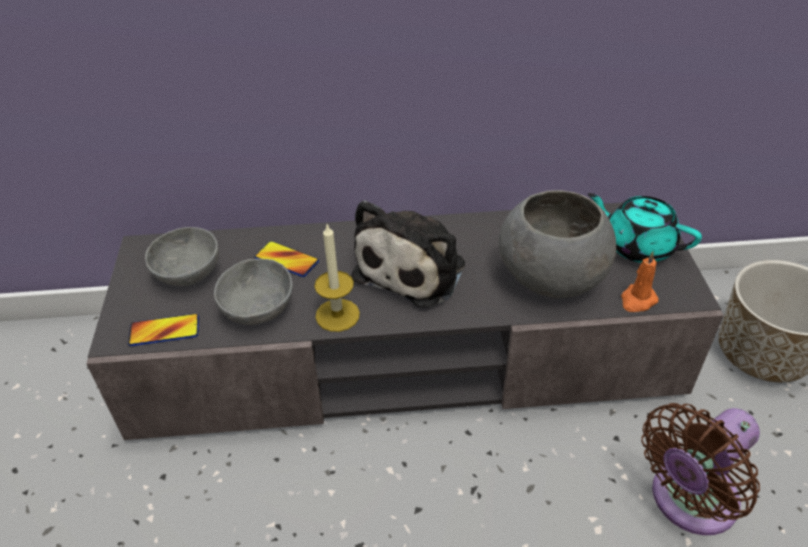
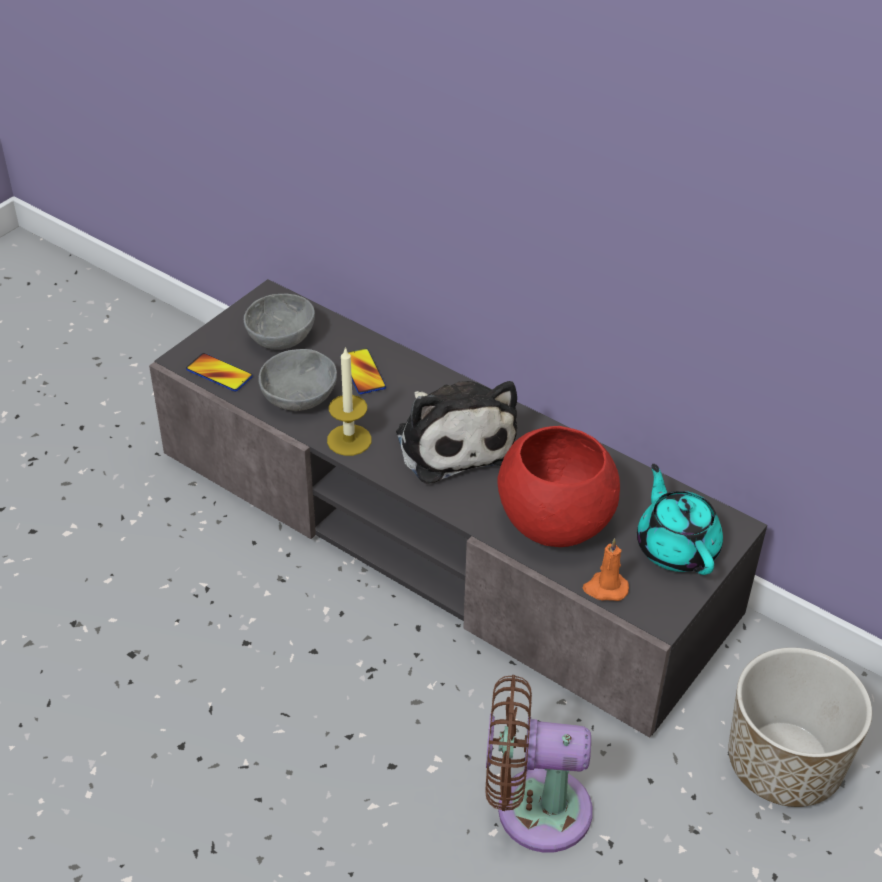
camera: 40 degrees right, 0 degrees up
plush toy [352,200,465,308] -> plush toy turned 90 degrees counterclockwise [396,381,517,484]
grey bowl [499,190,616,298] -> red bowl [497,426,620,547]

